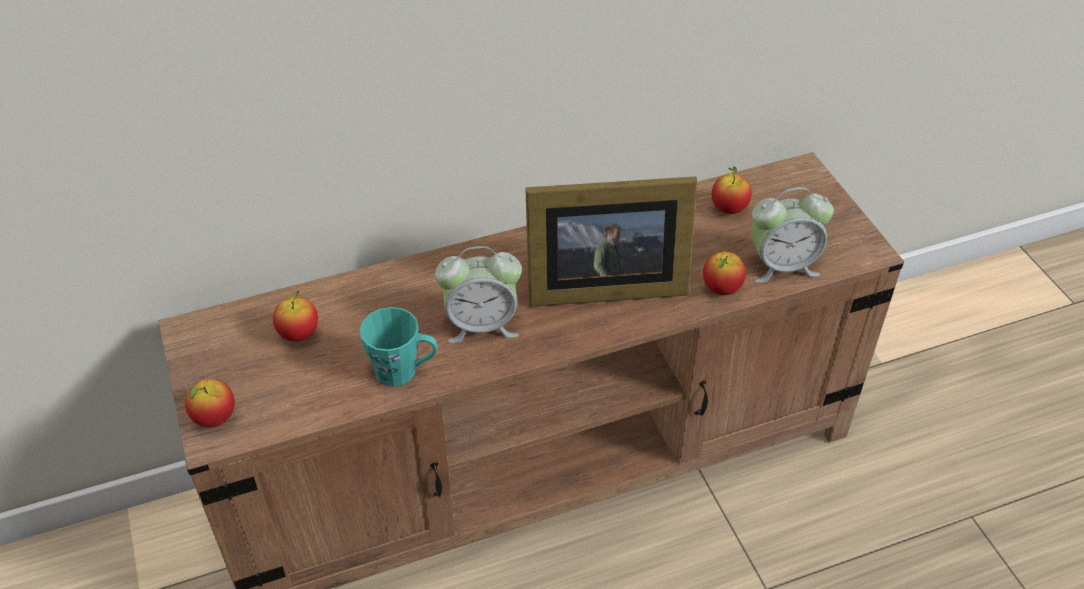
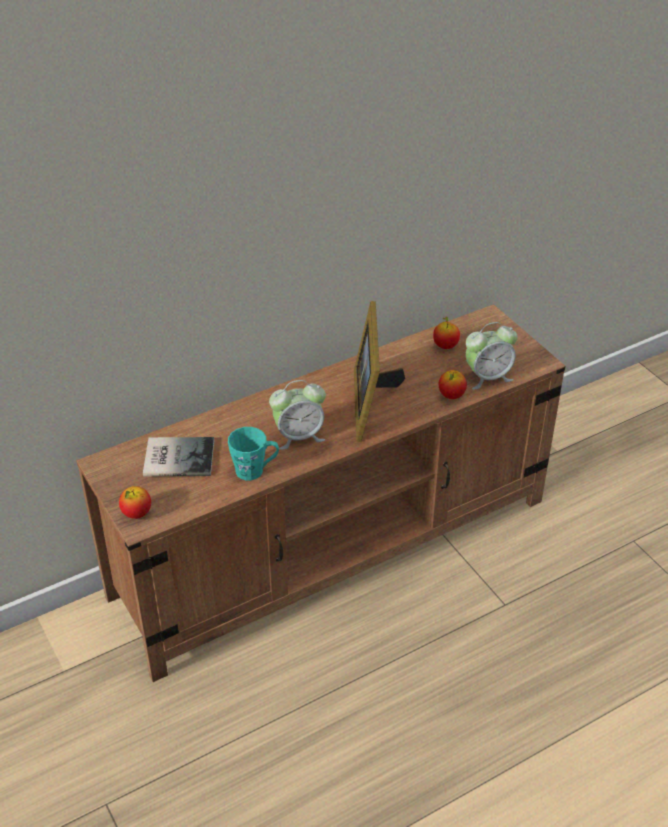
camera: 10 degrees left, 5 degrees down
apple [273,290,318,341] -> book [143,437,214,476]
picture frame [525,176,697,307] -> picture frame turned 105 degrees clockwise [354,301,405,442]

